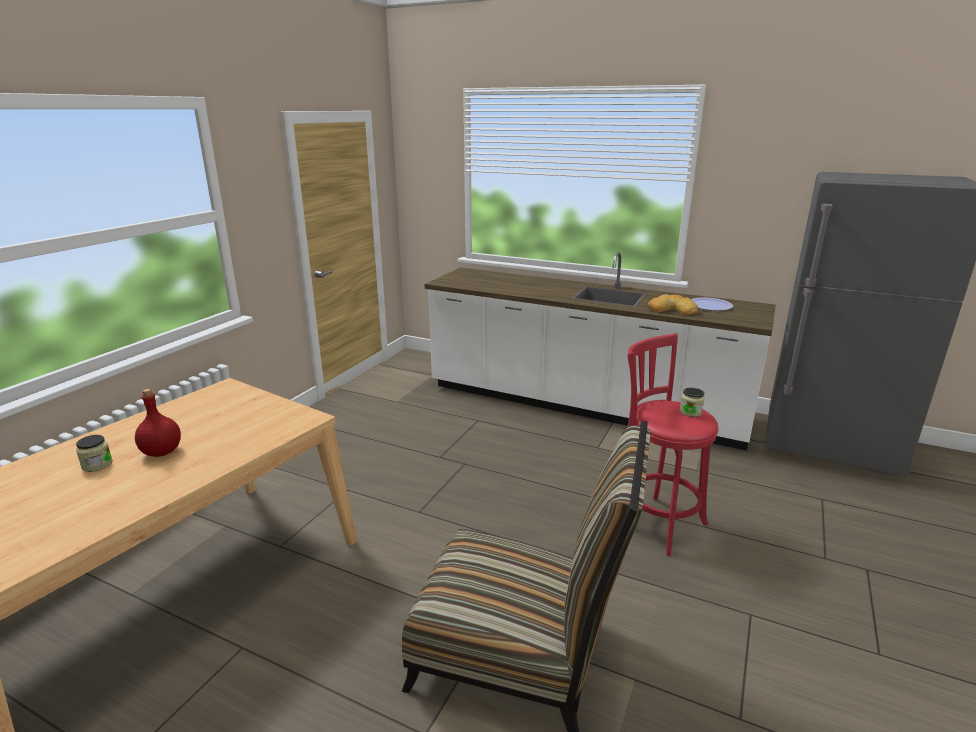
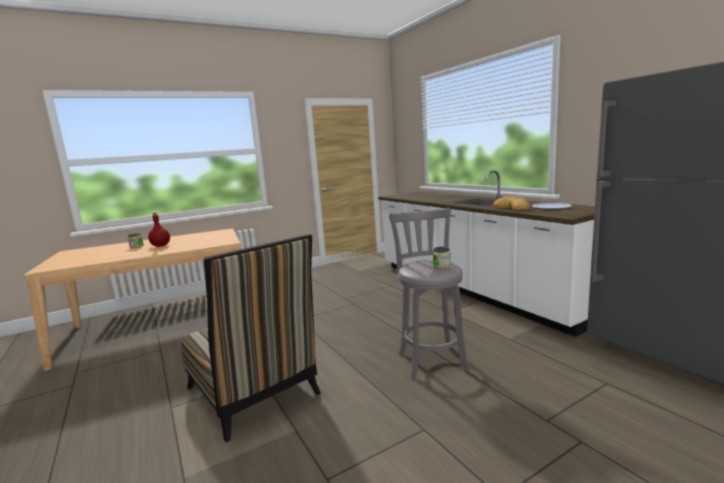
camera: 35 degrees right, 10 degrees down
red stool [627,333,719,556] -> grey stool [389,208,470,379]

